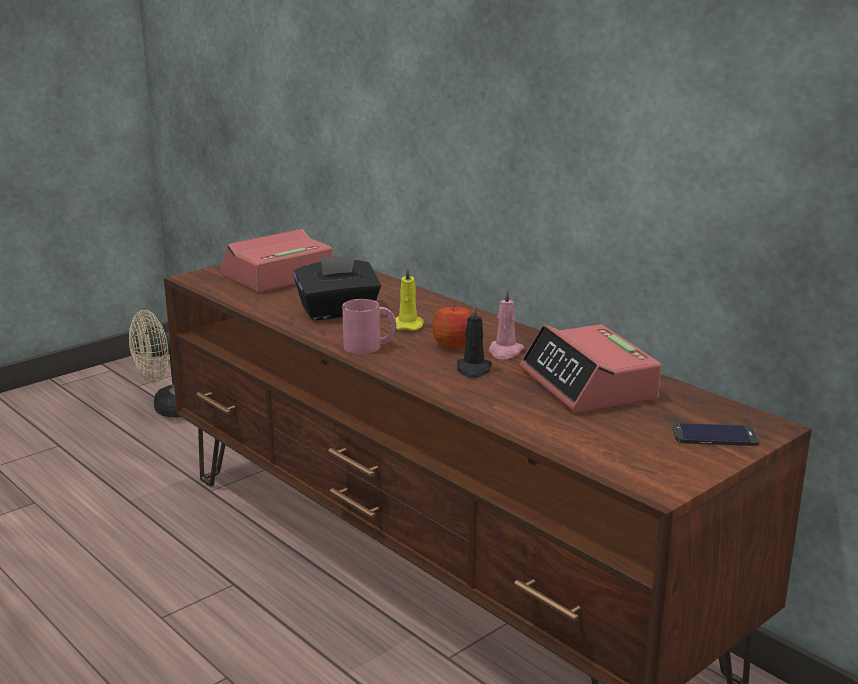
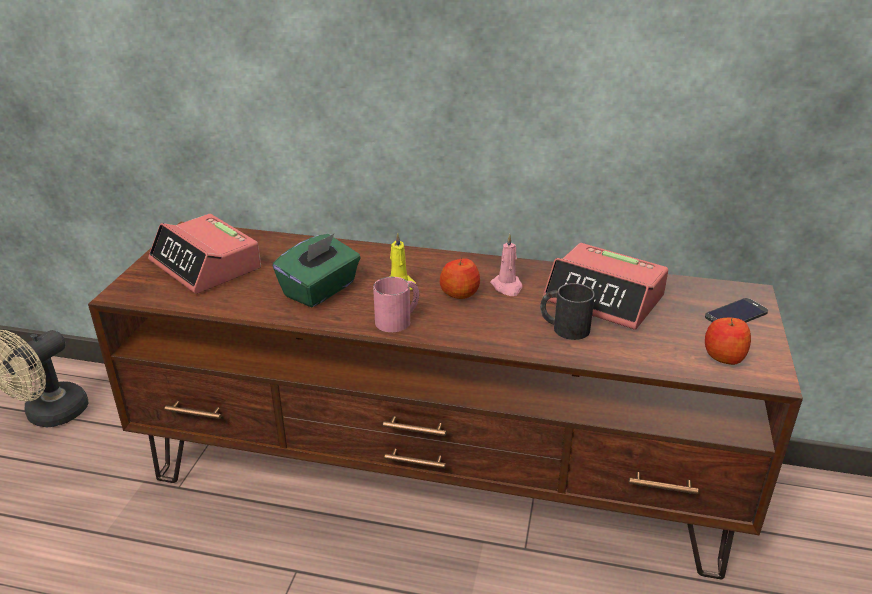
camera: 35 degrees left, 10 degrees up
alarm clock [221,229,333,292] -> alarm clock turned 60 degrees counterclockwise [148,214,261,294]
black tissue box [293,255,381,320] -> green tissue box [273,234,361,308]
black candle [457,304,492,378] -> none
none -> black mug [540,283,595,340]
none -> apple [705,318,751,365]

